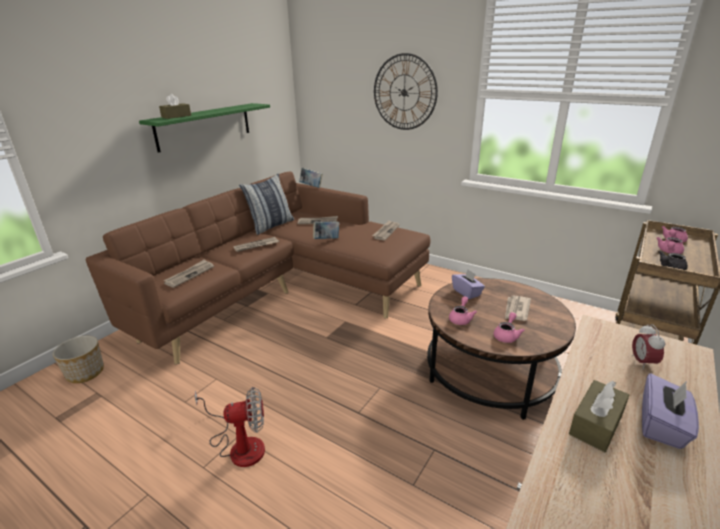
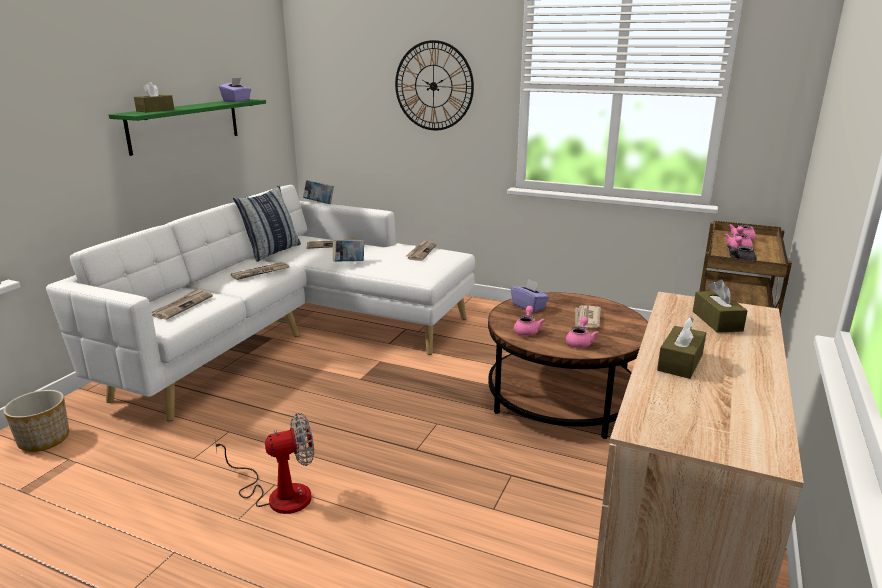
camera: 10 degrees left, 5 degrees down
brown sofa [86,172,431,365] -> white sofa [46,185,475,421]
alarm clock [632,324,665,370] -> brown tissue box [693,280,748,333]
purple tissue box [642,373,699,449] -> purple tissue box moved to [219,78,251,102]

